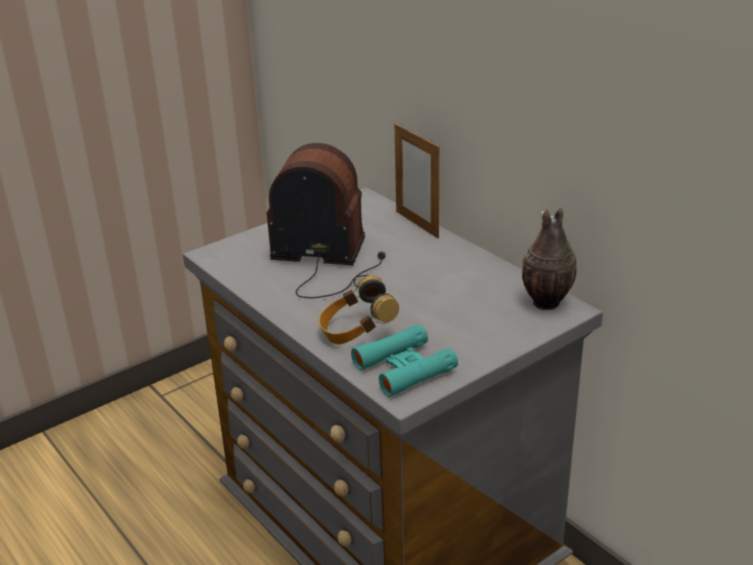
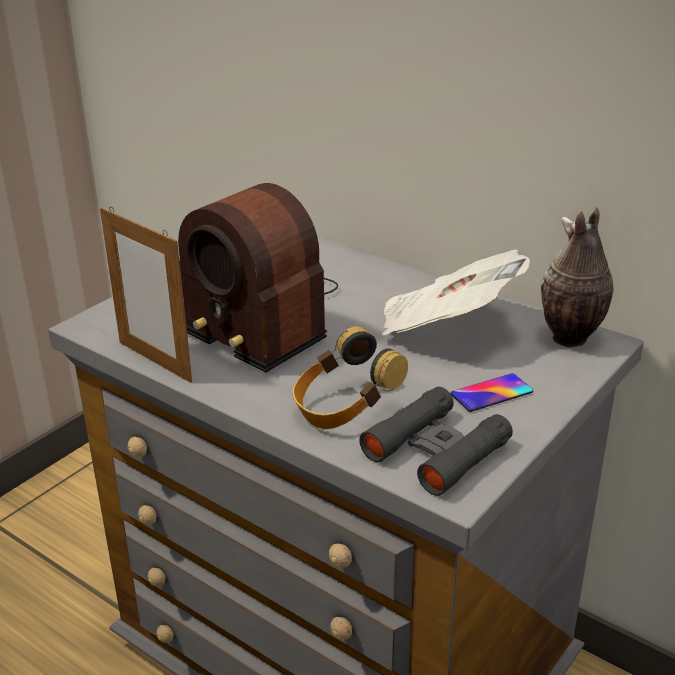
camera: 15 degrees left, 0 degrees up
radio [267,143,386,298] -> radio turned 135 degrees counterclockwise [178,183,338,373]
turquoise binoculars [351,325,458,397] -> black binoculars [360,387,513,496]
picture frame [395,123,439,238] -> picture frame moved to [100,207,192,383]
none -> newspaper [382,249,530,336]
none -> phone [451,373,533,412]

